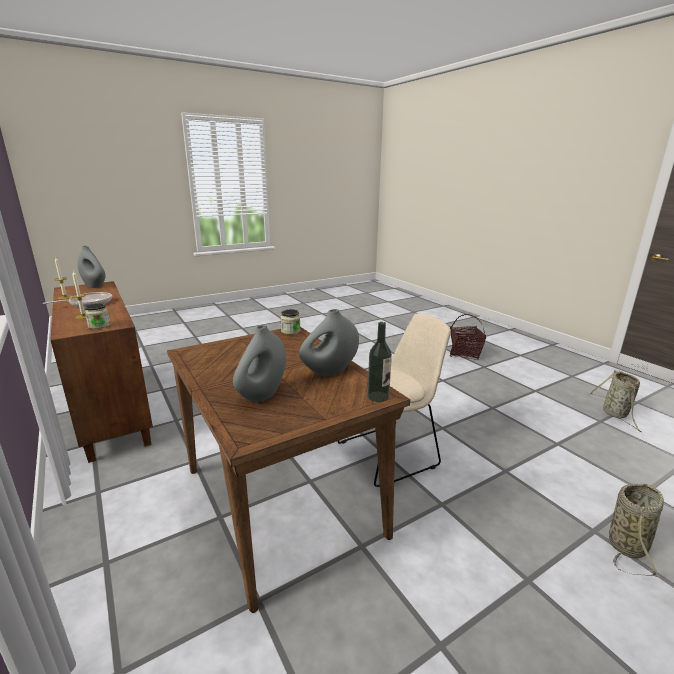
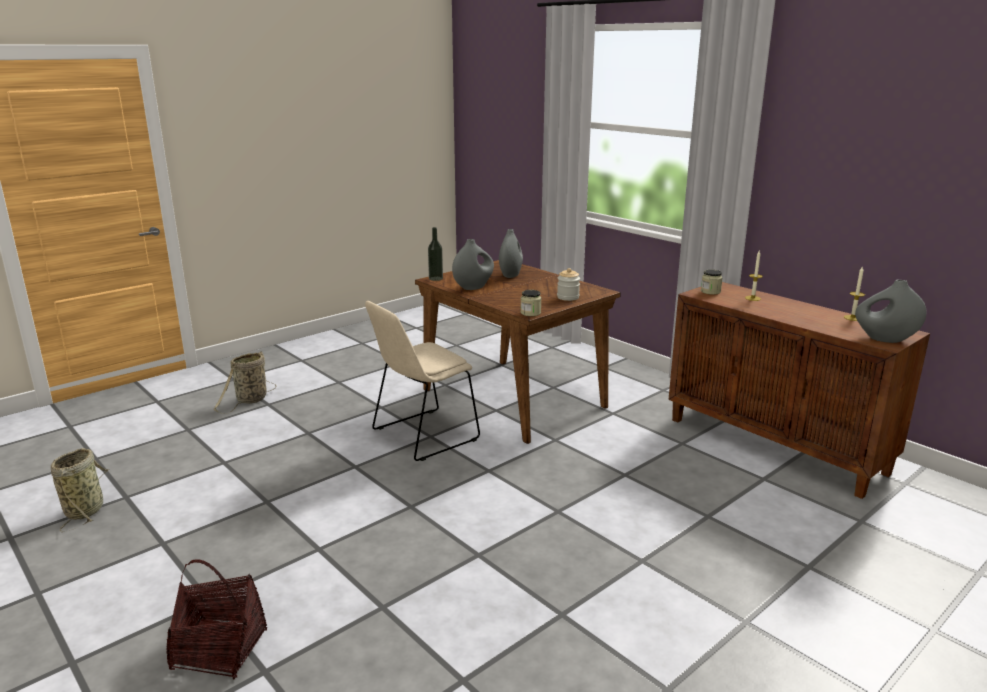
camera: 170 degrees right, 0 degrees up
frying pan [43,292,112,307] -> none
none -> jar [557,268,580,301]

